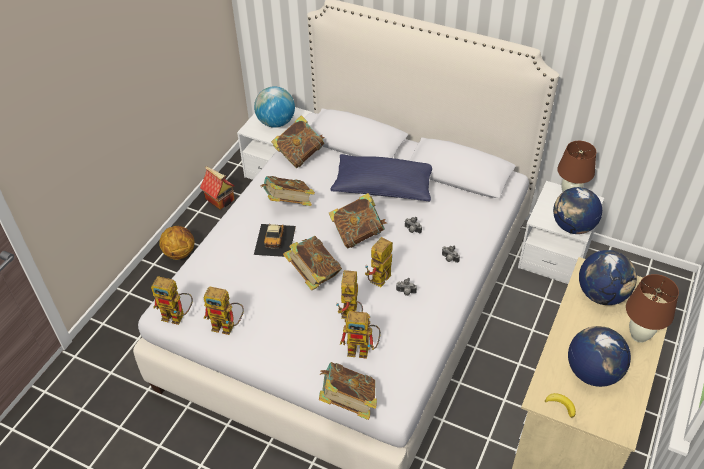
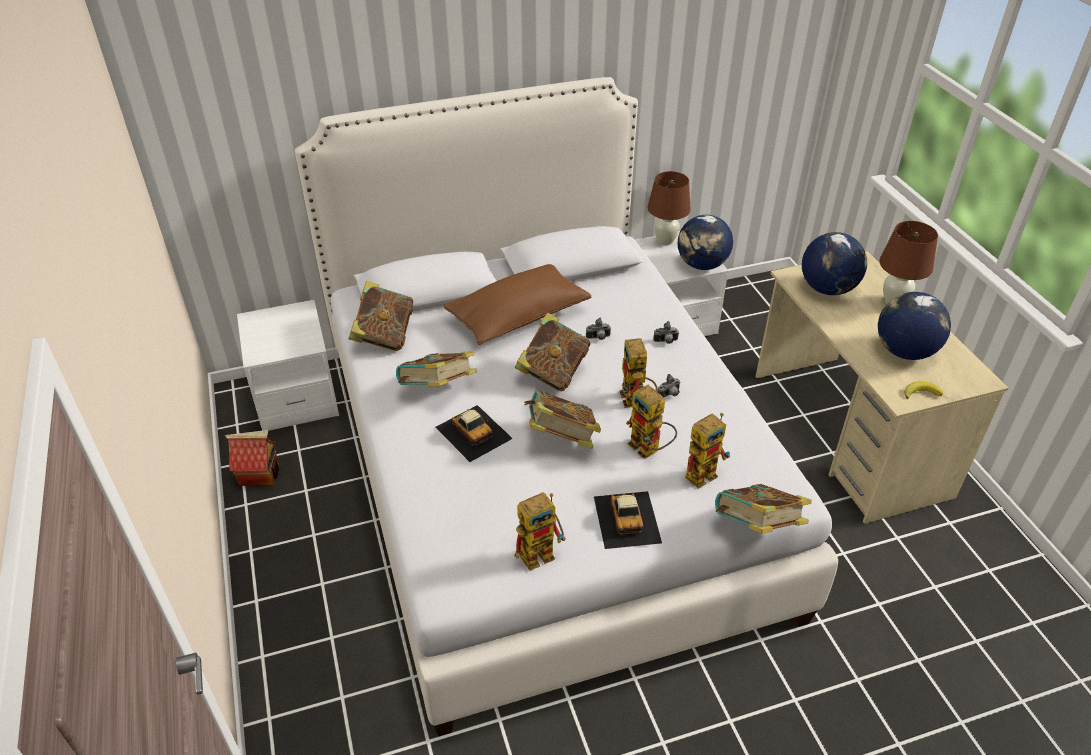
camera: 45 degrees left, 5 degrees down
toy robot [151,276,193,325] -> none
basketball [159,226,194,260] -> none
globe [254,86,295,128] -> none
blue pillow [330,154,432,202] -> brown pillow [443,264,591,345]
none -> toy car [594,491,662,549]

